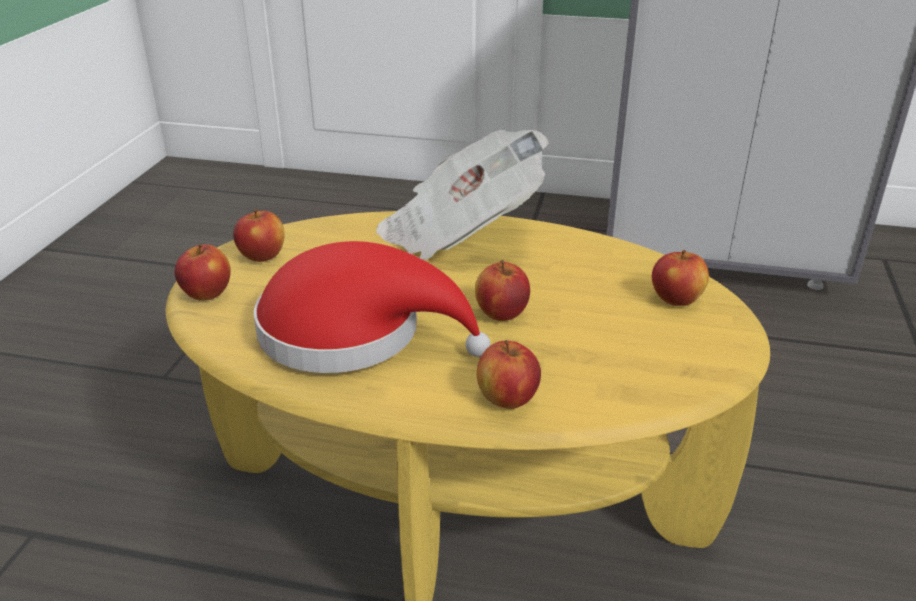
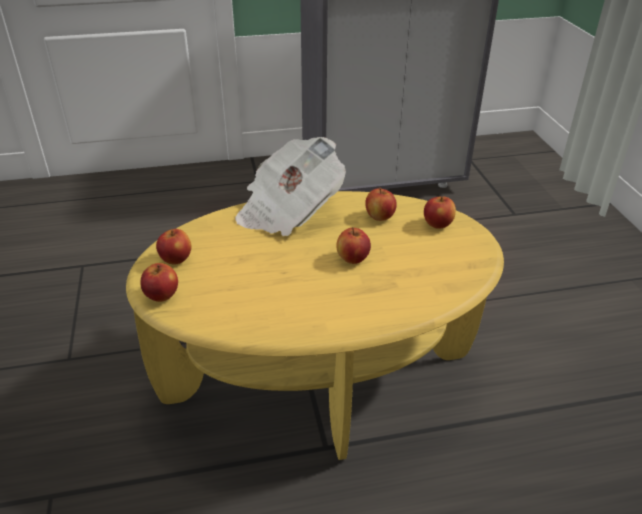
camera: 25 degrees left, 5 degrees up
red hat [254,241,491,373] -> none
apple [477,340,541,409] -> apple moved to [365,187,397,221]

